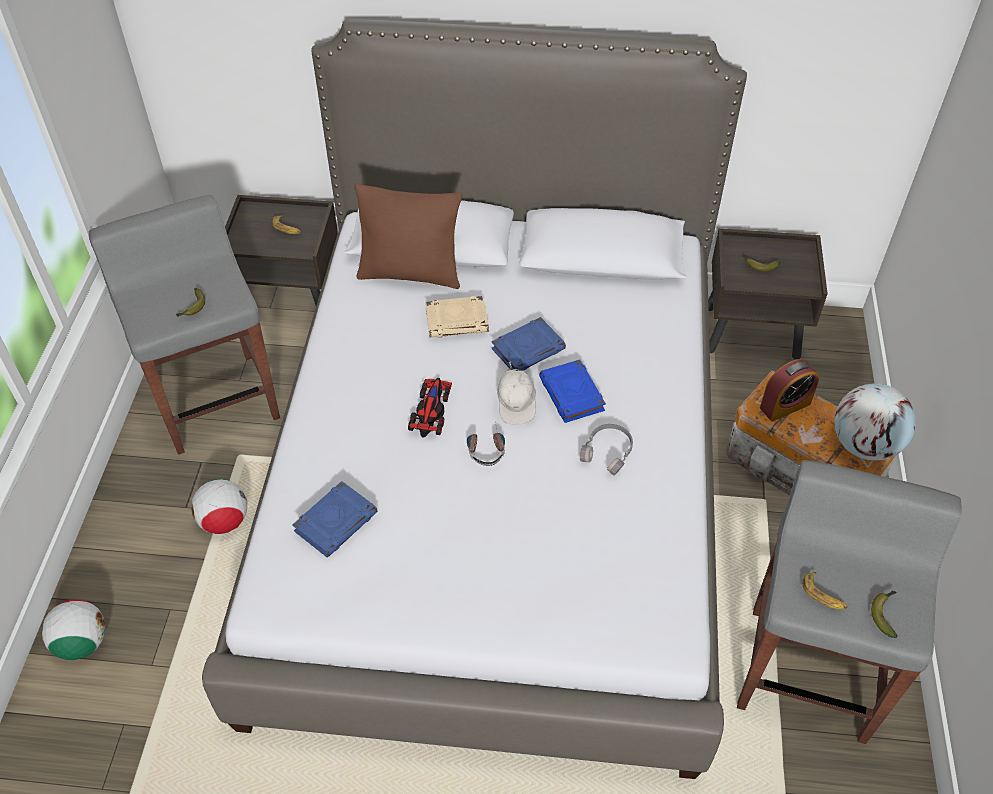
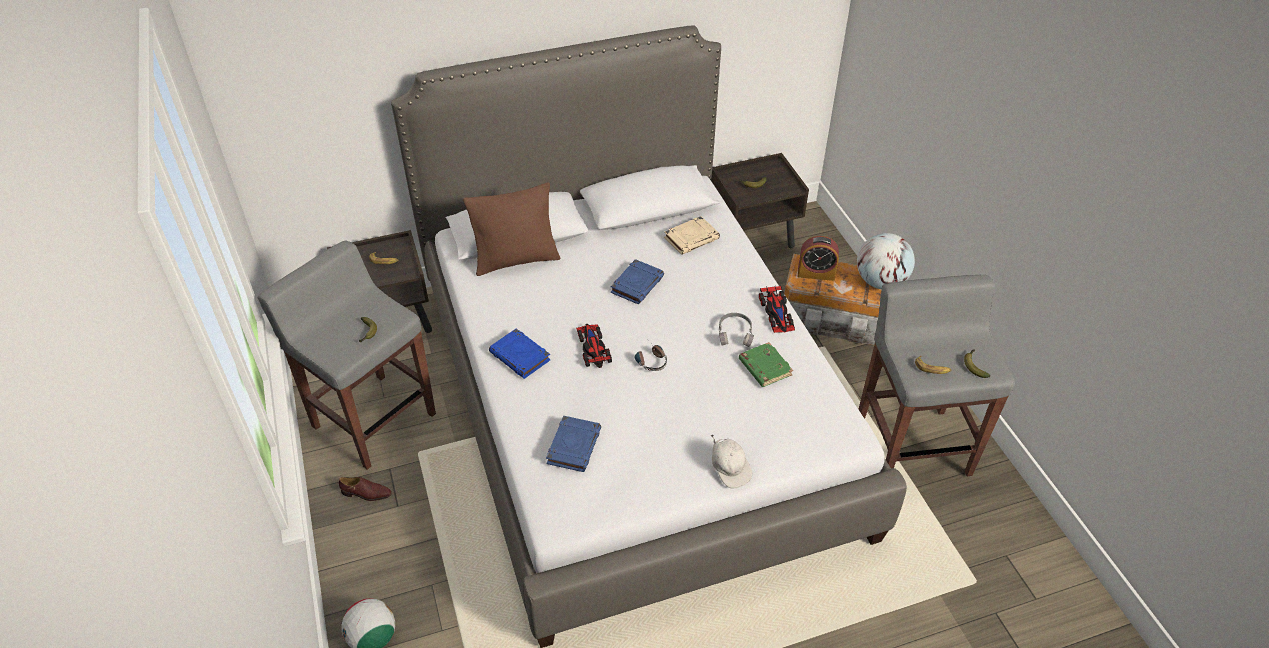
camera: 25 degrees left, 5 degrees down
football [191,479,247,534] -> none
beige book [425,296,489,338] -> beige book moved to [664,216,720,255]
white cap [497,361,536,425] -> white cap moved to [711,434,752,489]
blue book [539,360,606,423] -> blue book moved to [489,328,551,379]
alarm clock [760,359,819,421] -> alarm clock turned 60 degrees clockwise [798,236,839,281]
none -> brown shoe [339,477,392,501]
none -> green book [739,342,793,387]
none -> toy car [759,286,795,333]

